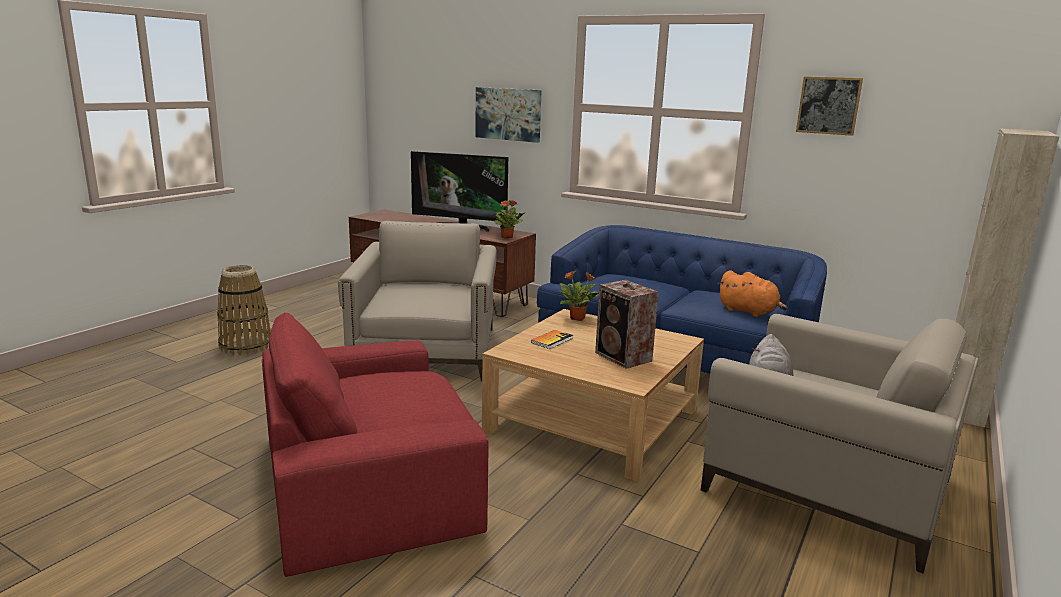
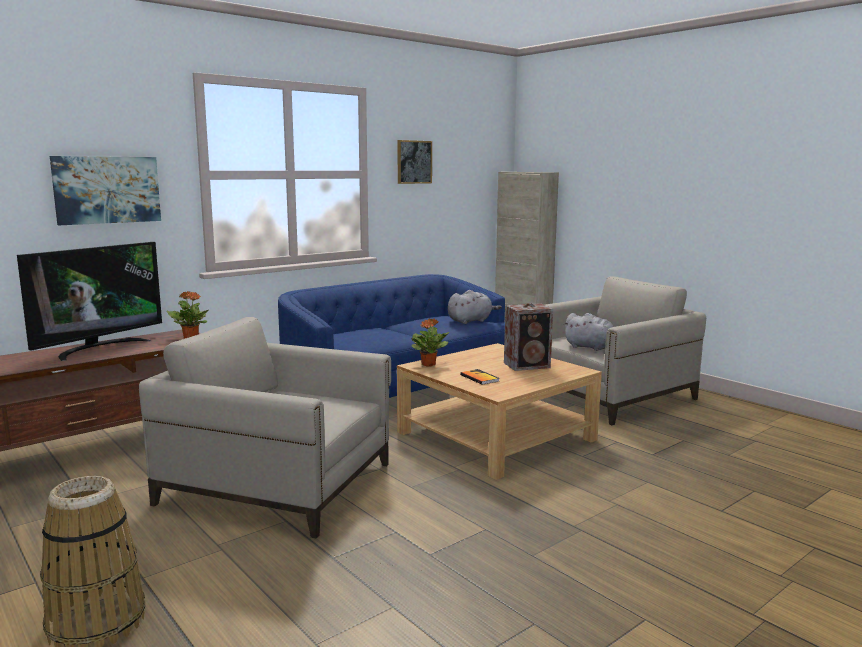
camera: 70 degrees left, 5 degrees down
red armchair [262,313,488,577] -> none
orange plush toy [718,270,787,317] -> grey plush toy [448,290,502,324]

